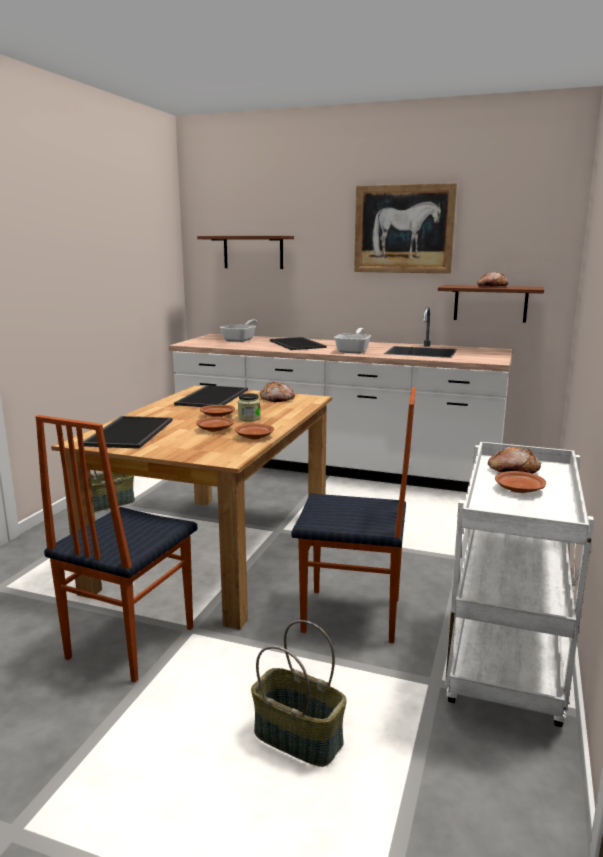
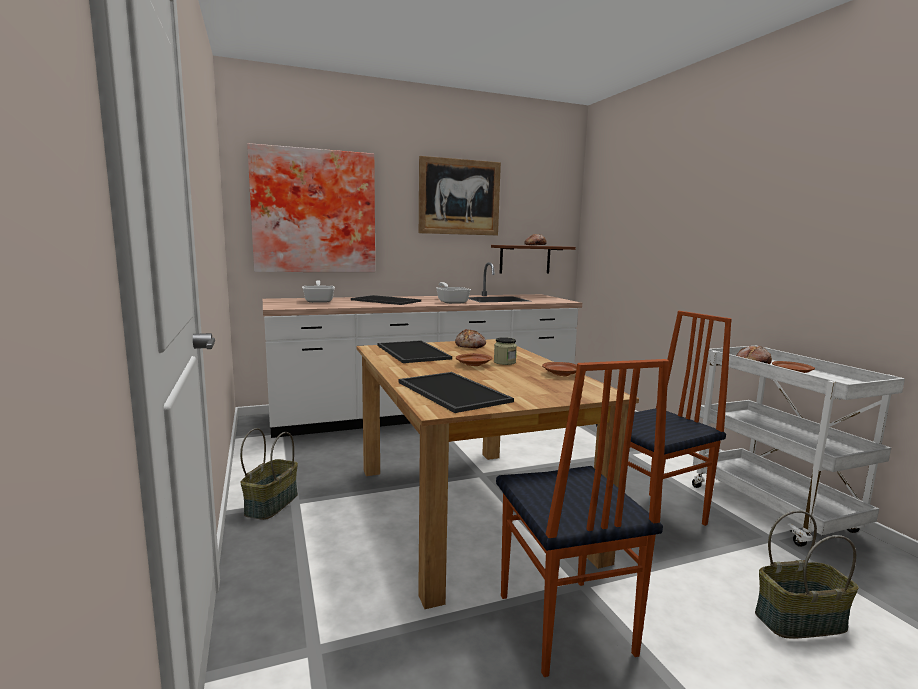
camera: 40 degrees left, 5 degrees down
brown plate [196,417,234,432] -> none
brown shelf [197,236,294,269] -> picture [247,143,375,272]

